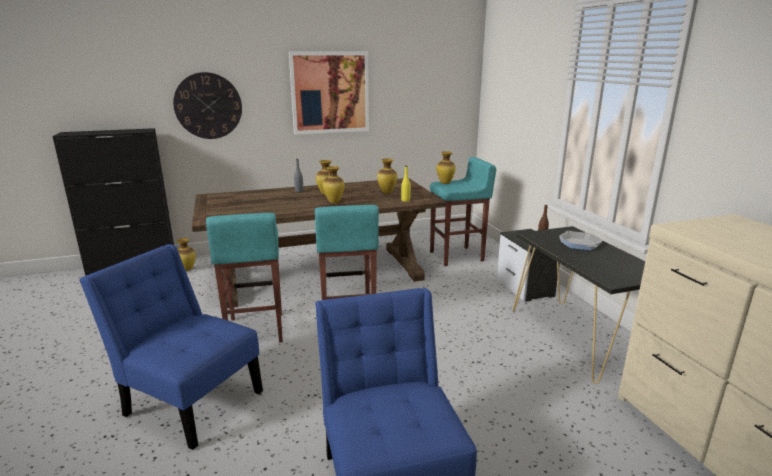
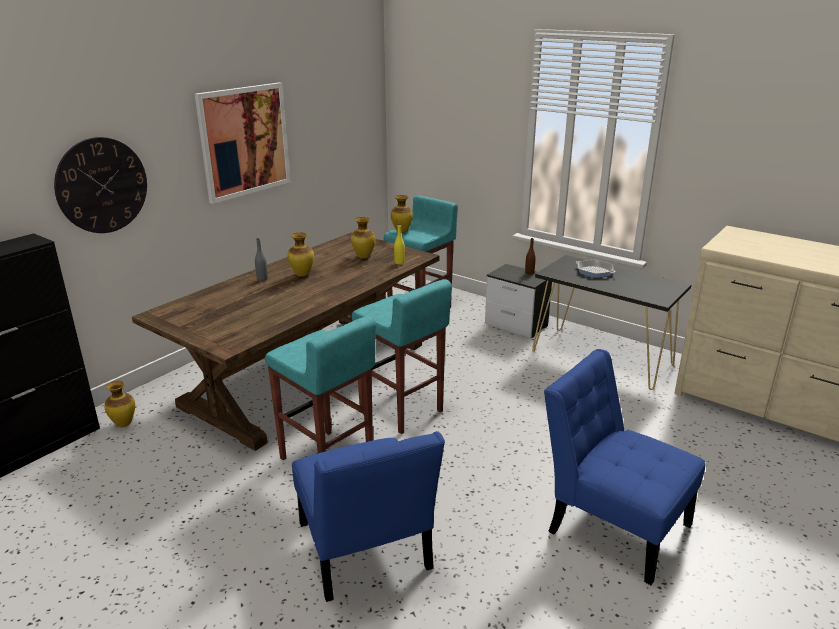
camera: 35 degrees left, 5 degrees up
blue chair [80,244,263,450] -> blue chair turned 105 degrees counterclockwise [292,431,445,602]
vase [323,166,345,203] -> none

